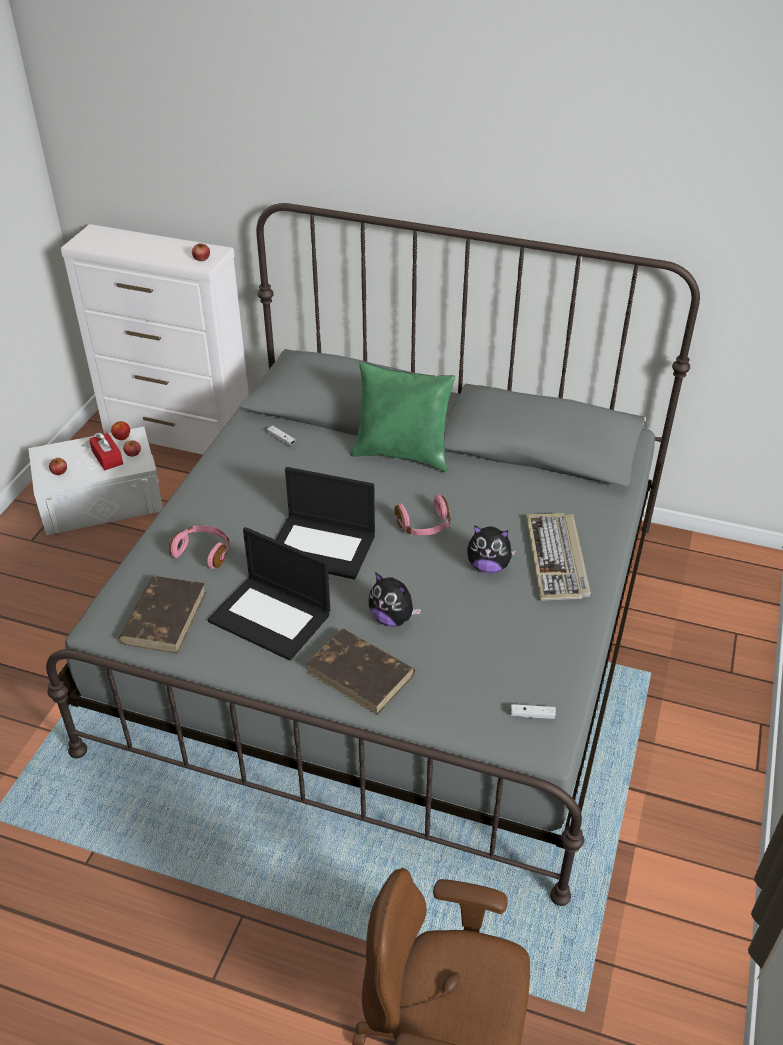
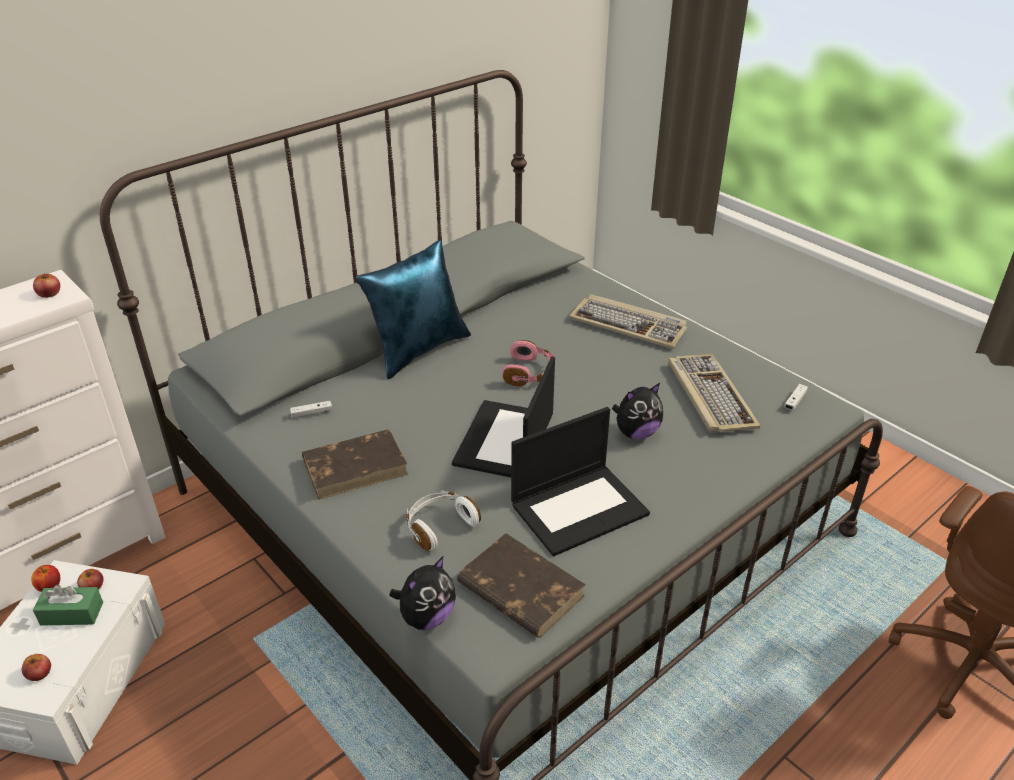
camera: 60 degrees left, 5 degrees down
red tissue box [89,432,123,470] -> green tissue box [33,585,103,626]
pink headphones [169,525,229,569] -> white headphones [407,491,481,551]
laptop [276,467,375,579] -> laptop turned 150 degrees clockwise [452,356,555,477]
brown book [306,629,415,715] -> brown book moved to [302,429,408,500]
green pillow [350,362,455,472] -> blue pillow [356,240,471,379]
plush toy [467,526,517,573] -> plush toy moved to [389,556,456,630]
none -> keyboard [668,354,760,433]

